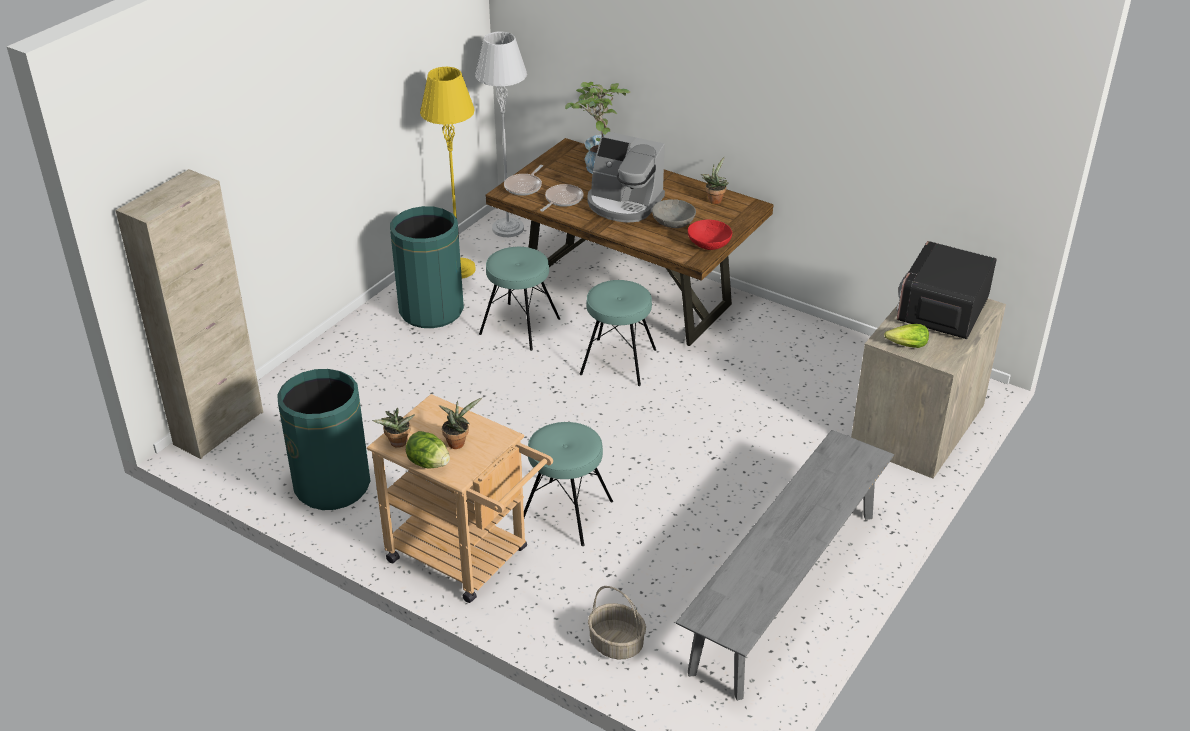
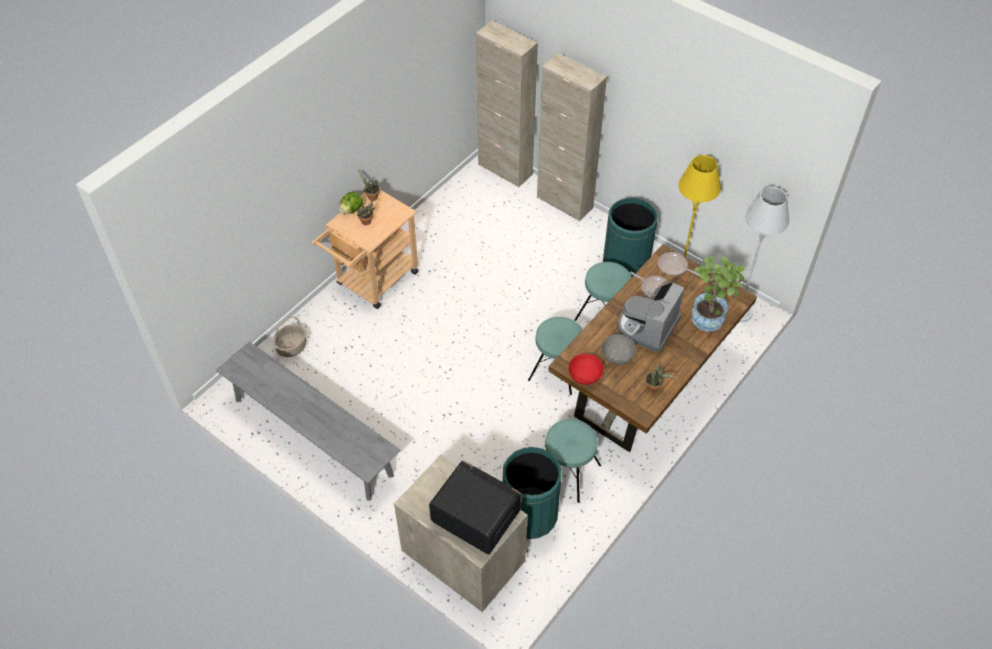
camera: 95 degrees right, 15 degrees up
green trash can [277,369,370,510] -> green trash can moved to [503,447,561,539]
turquoise stool [524,422,613,546] -> turquoise stool moved to [545,419,601,503]
lettuce [884,324,929,348] -> none
none -> beige cabinet [537,53,607,222]

